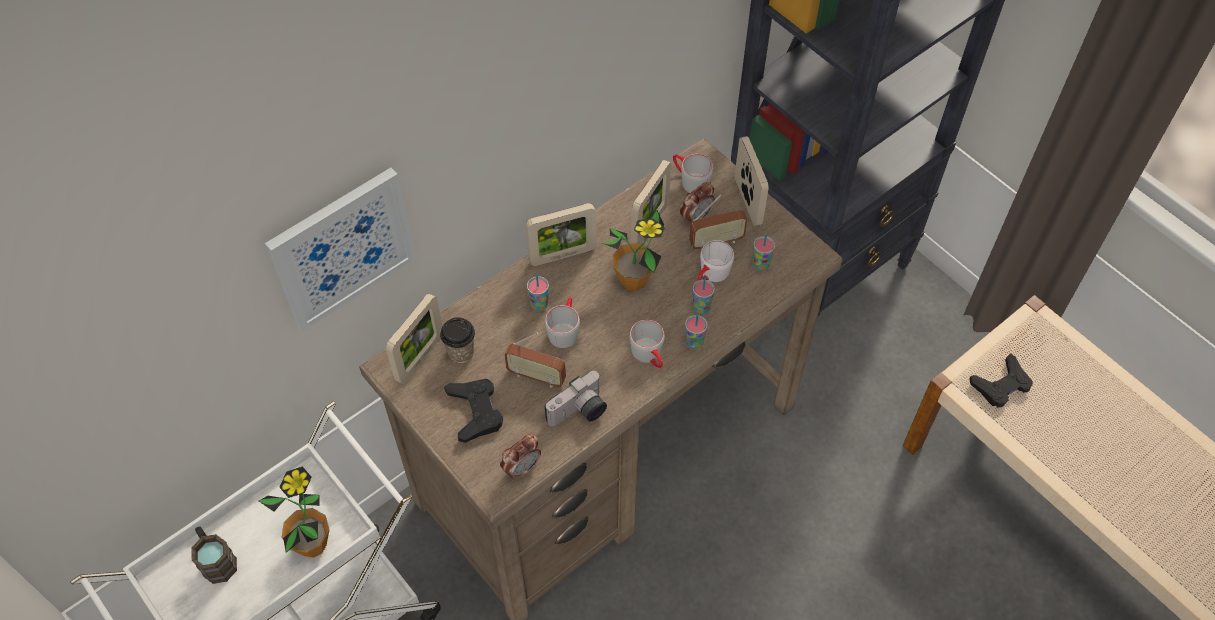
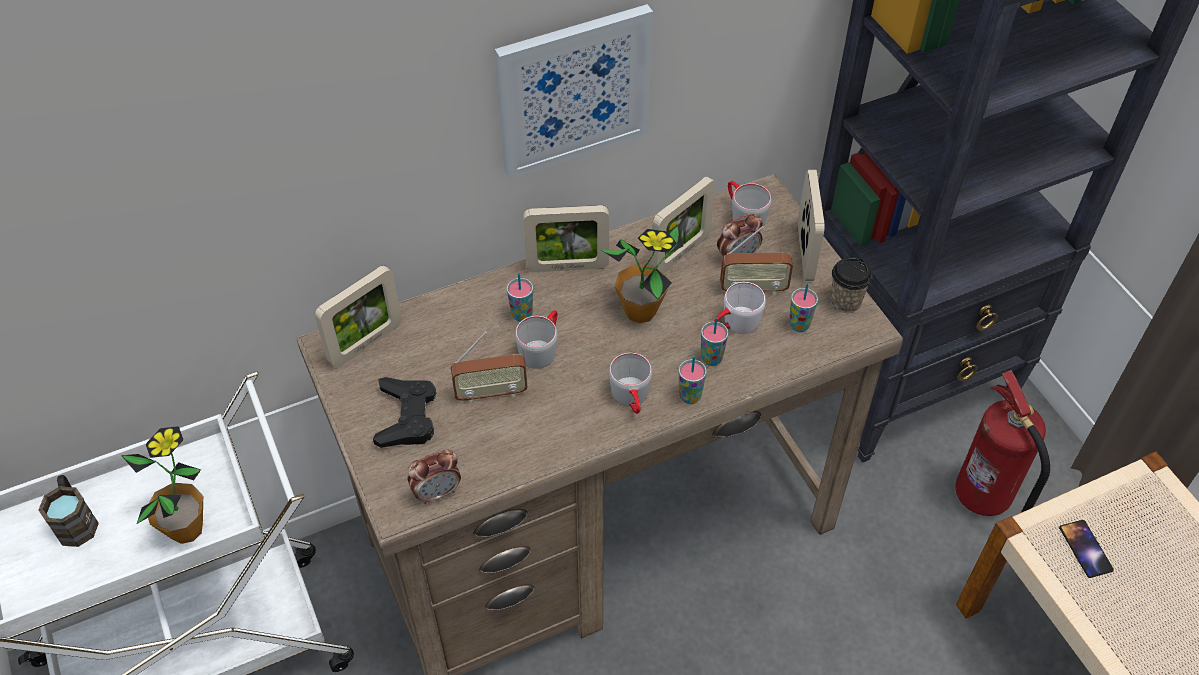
camera: 15 degrees right, 5 degrees down
picture [265,168,416,332] -> picture moved to [495,4,653,179]
cup [440,317,475,363] -> cup moved to [831,257,872,313]
radio [504,333,566,388] -> radio turned 45 degrees counterclockwise [451,331,528,403]
camera [544,371,607,426] -> none
black game controller [969,353,1033,408] -> phone [1059,520,1114,578]
none -> fire extinguisher [956,370,1050,516]

